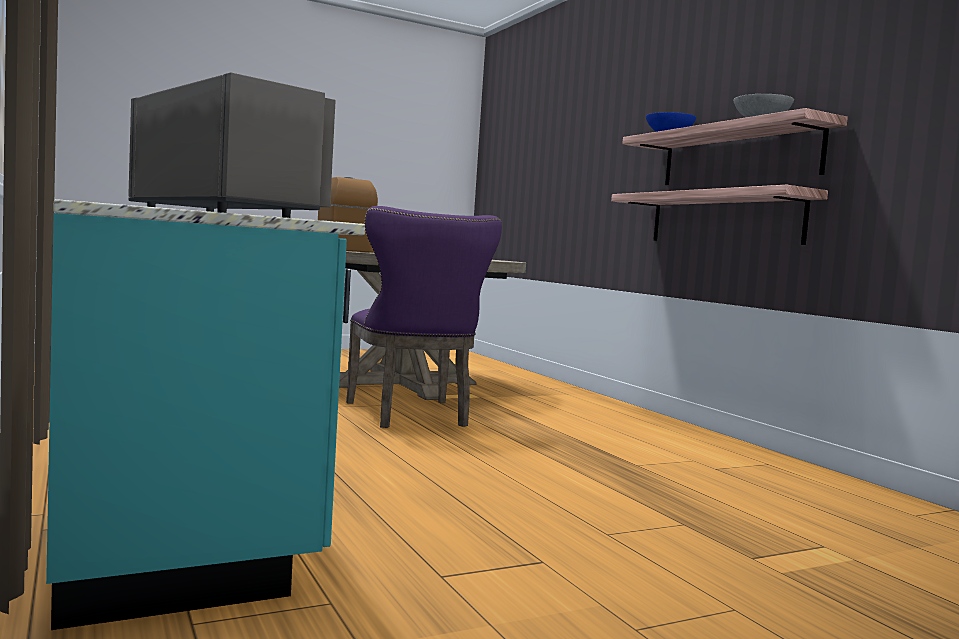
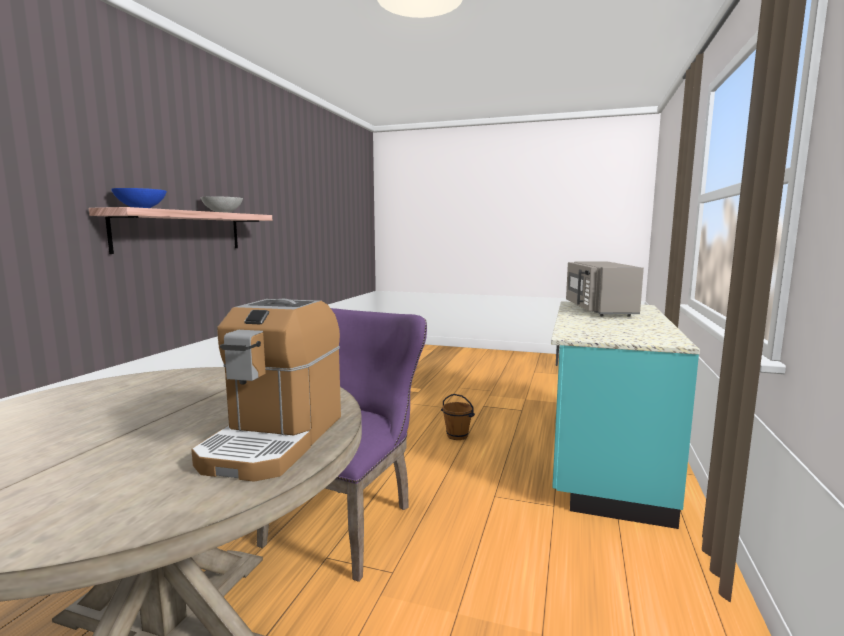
camera: 135 degrees left, 5 degrees up
shelf [611,185,828,245] -> none
none -> brown bucket [441,394,475,440]

